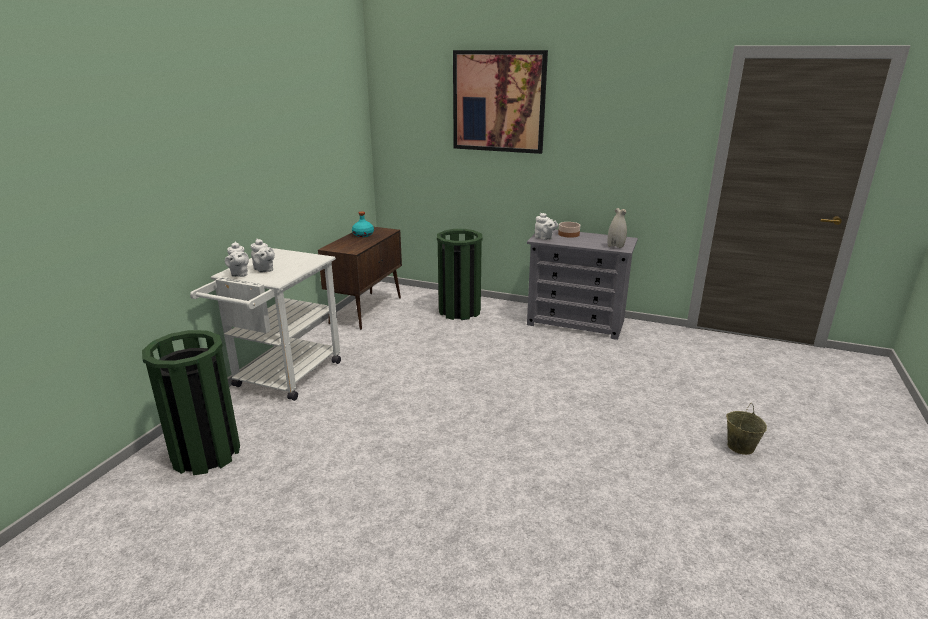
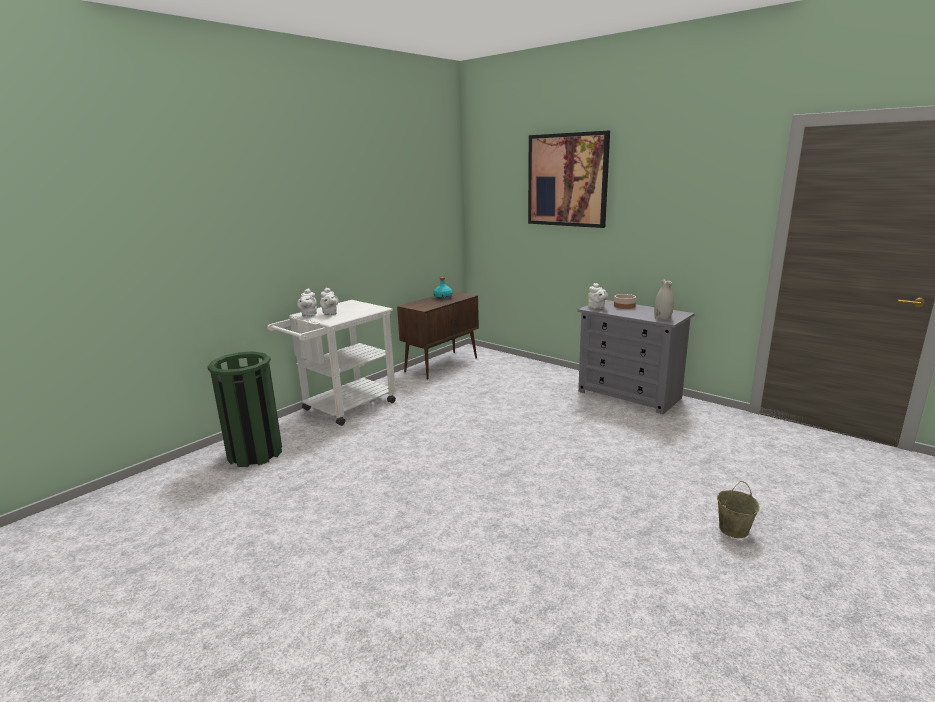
camera: 20 degrees right, 5 degrees down
green trash can [437,229,483,320] -> none

